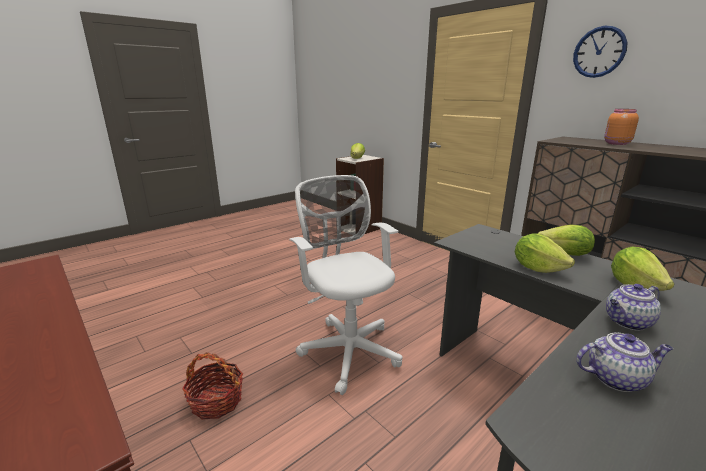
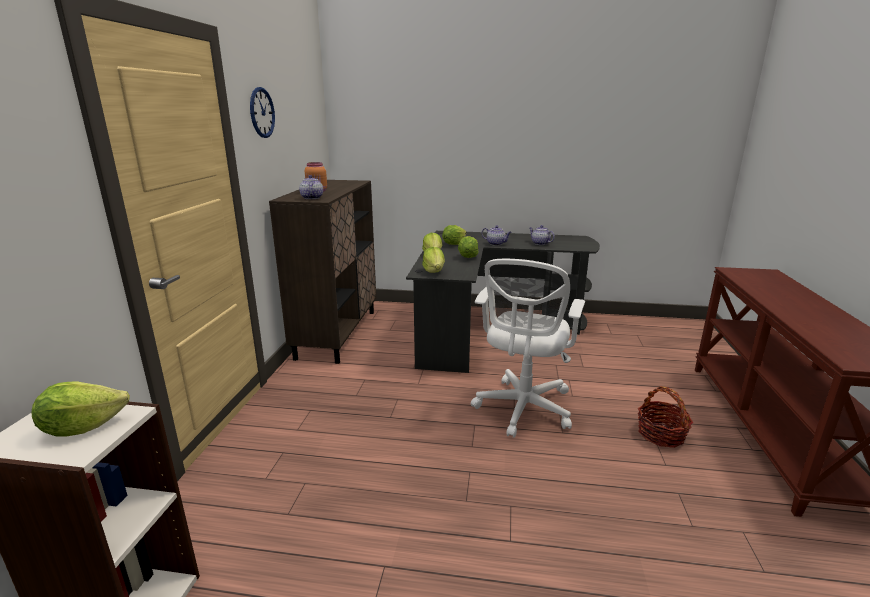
camera: 130 degrees left, 0 degrees up
none -> teapot [299,175,323,199]
none -> lettuce [422,247,445,273]

